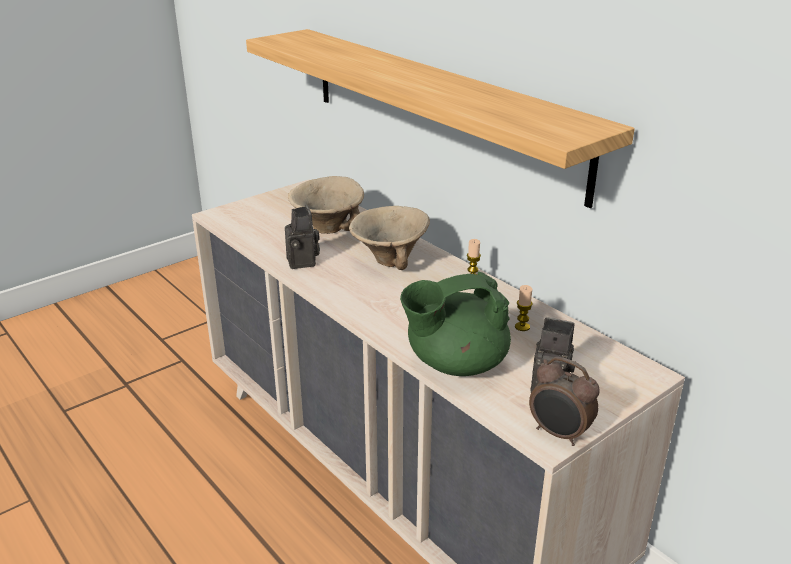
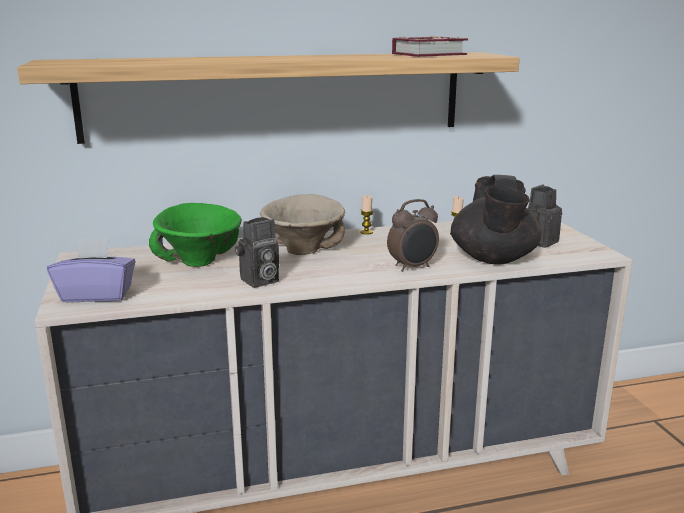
camera: 65 degrees left, 10 degrees down
camera [285,205,320,269] -> camera turned 135 degrees clockwise [235,217,279,288]
beige bowl [288,176,364,234] -> green bowl [149,203,242,267]
green teapot [400,272,511,376] -> black teapot [451,175,541,265]
alarm clock [529,357,600,446] -> alarm clock moved to [387,199,439,272]
none -> purple tissue box [47,238,136,302]
none -> book [392,36,468,57]

